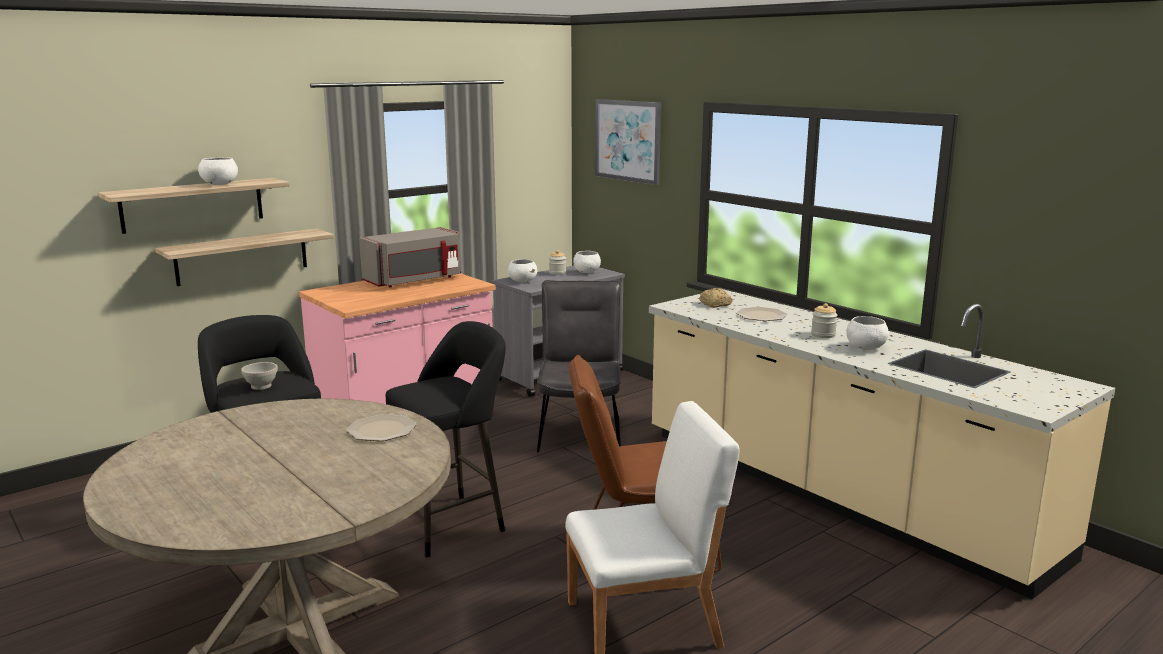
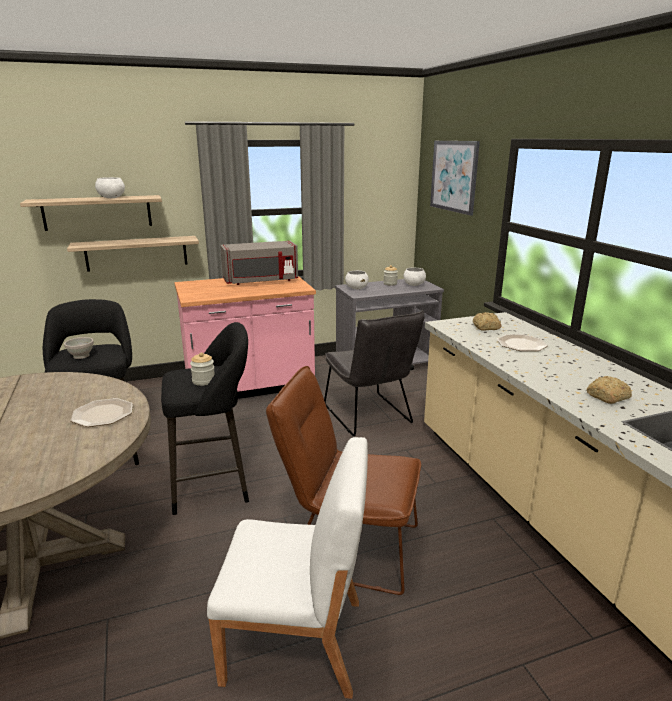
camera: 20 degrees right, 5 degrees up
grey chair [537,280,621,452] -> grey chair turned 135 degrees clockwise [324,311,425,436]
jar [811,303,838,338] -> jar moved to [190,352,215,386]
white bowl [846,316,889,350] -> bread [587,376,632,404]

